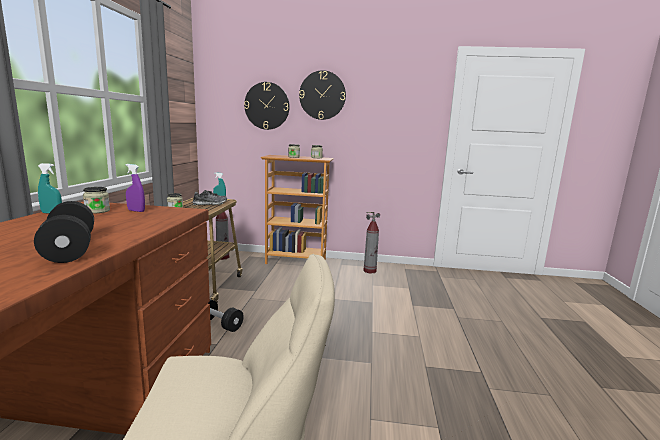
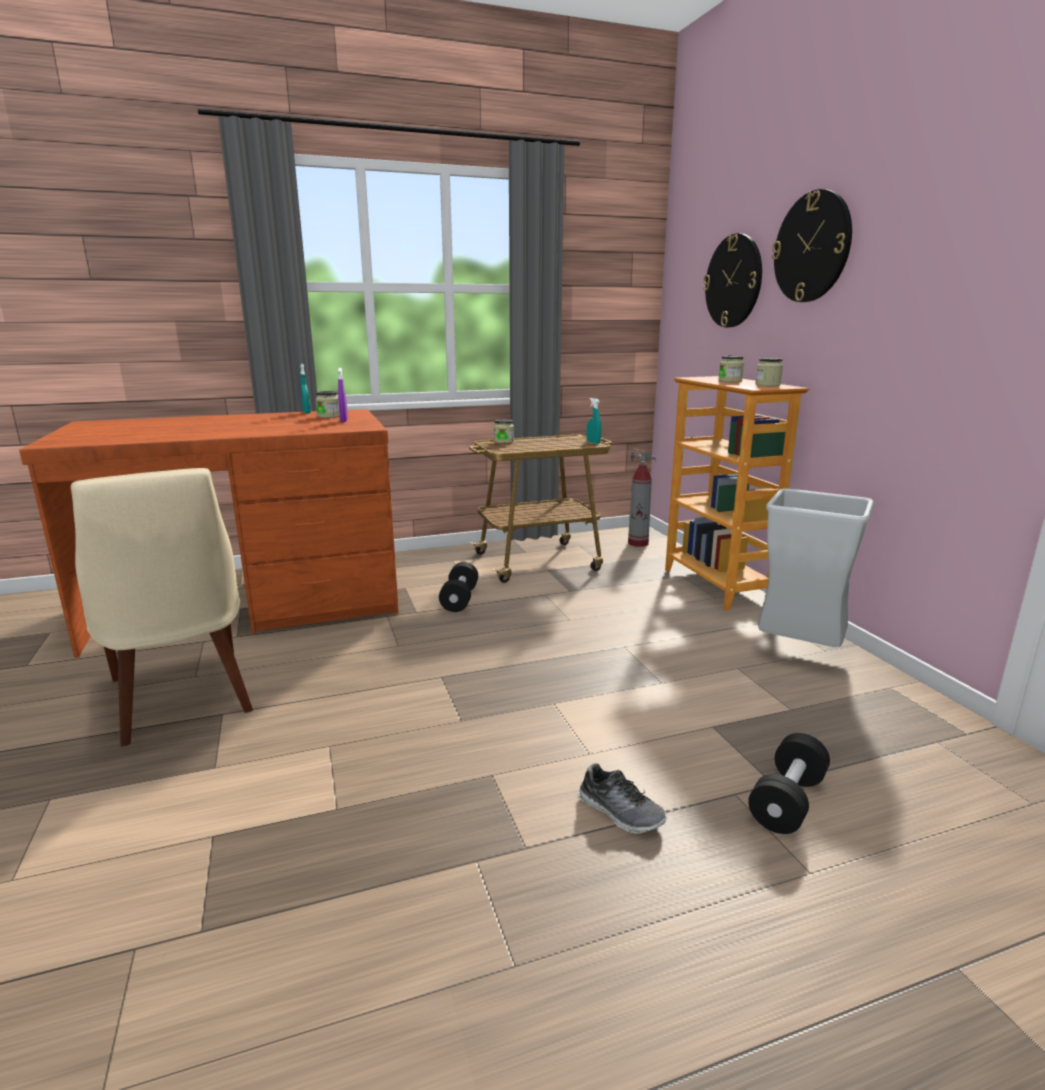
camera: 65 degrees right, 5 degrees up
black dumbbell [34,201,94,263] -> black dumbbell moved to [748,733,830,834]
shoe [193,190,227,205] -> shoe moved to [578,763,667,834]
fire extinguisher [363,212,380,273] -> grey trash can [758,489,874,647]

